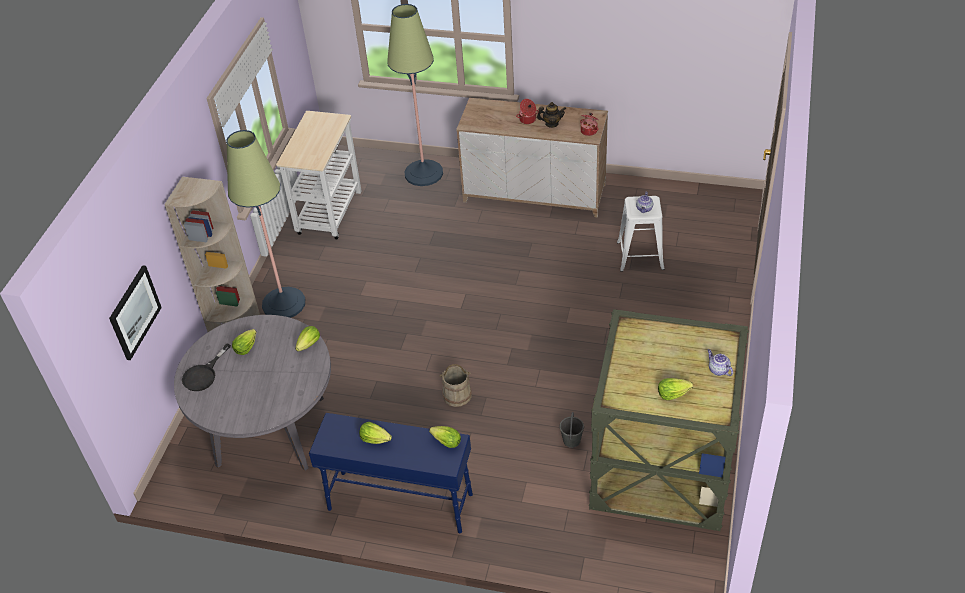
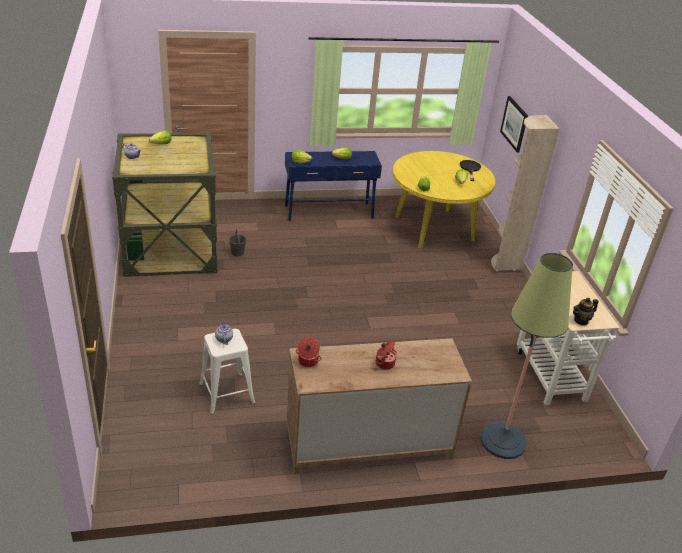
camera: 150 degrees right, 10 degrees down
grey dining table [174,315,331,471] -> yellow dining table [392,151,495,249]
floor lamp [226,130,305,318] -> none
beige bucket [439,364,472,407] -> none
teapot [537,102,566,128] -> teapot moved to [573,298,598,325]

